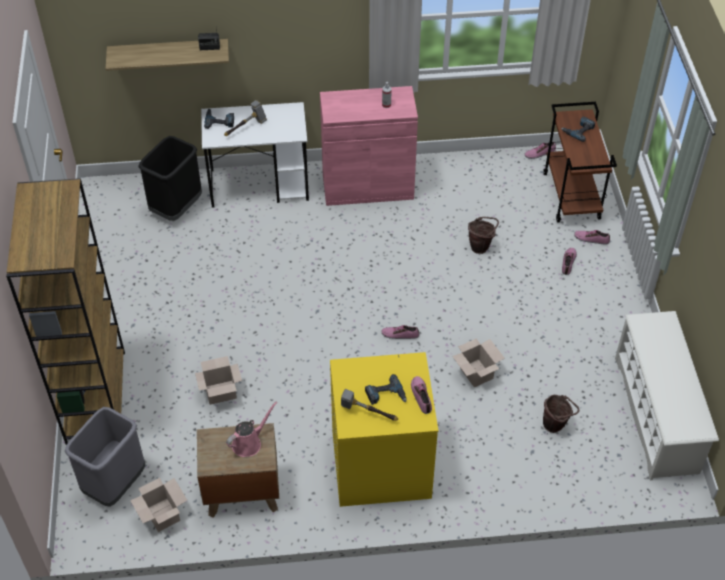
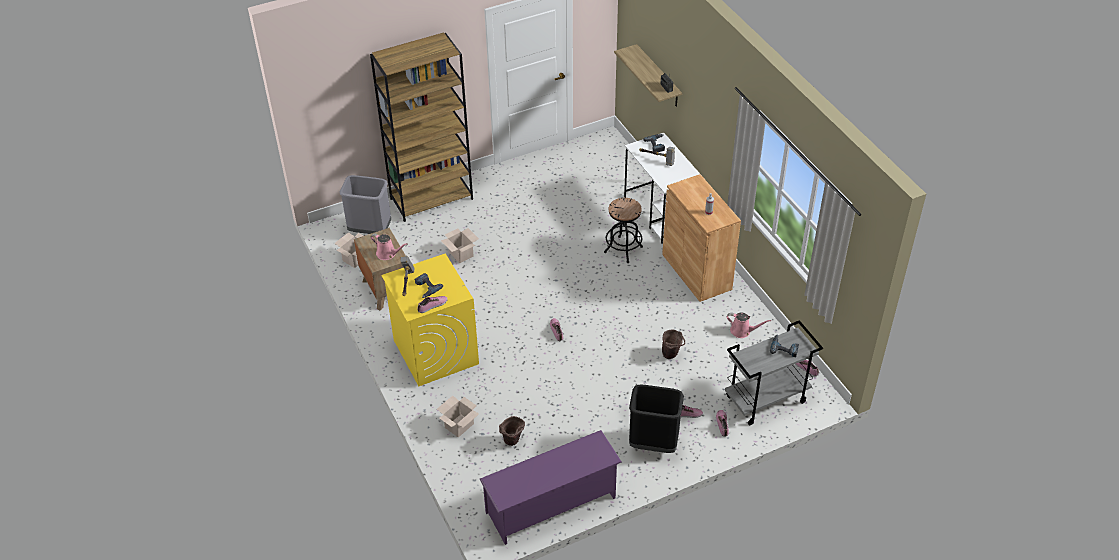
camera: 70 degrees right, 5 degrees down
black trash can [138,136,202,221] -> black trash can moved to [629,385,684,453]
pink cabinet [320,86,418,206] -> brown cabinet [662,174,741,302]
cardboard box [452,338,505,388] -> cardboard box moved to [437,396,479,438]
brown cart [543,102,617,223] -> grey cart [725,320,823,425]
white shoe rack [615,311,719,480] -> purple shoe rack [480,430,622,545]
none -> black stool [604,198,643,263]
none -> pink watering can [727,313,771,338]

